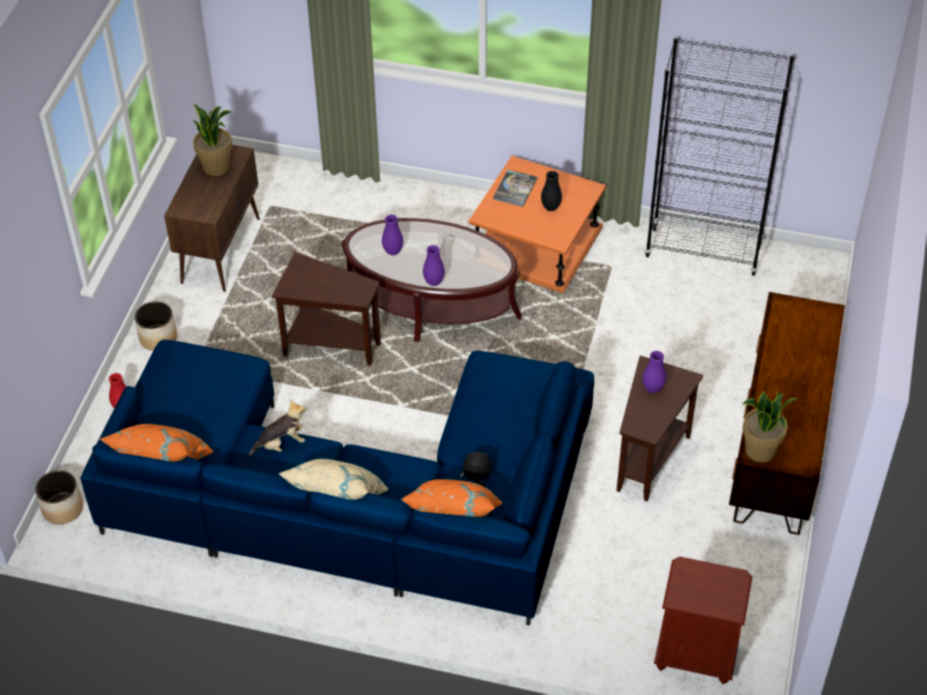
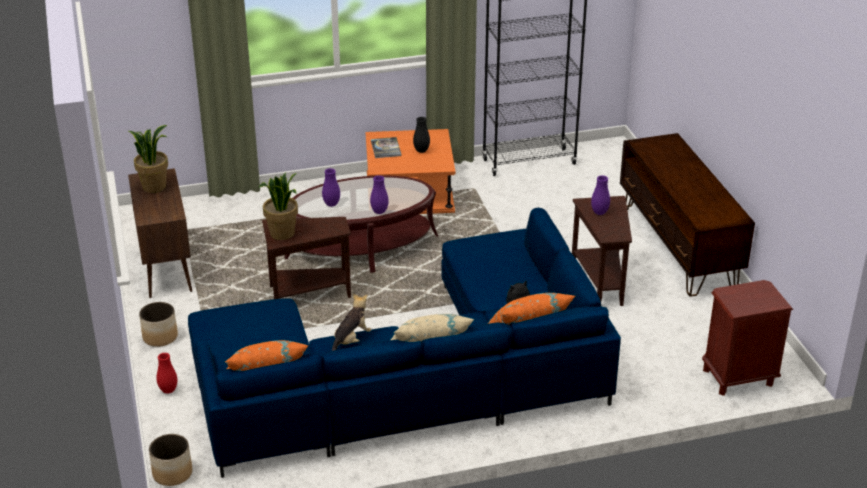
camera: 30 degrees left, 15 degrees down
potted plant [742,391,798,462] -> potted plant moved to [258,172,298,240]

